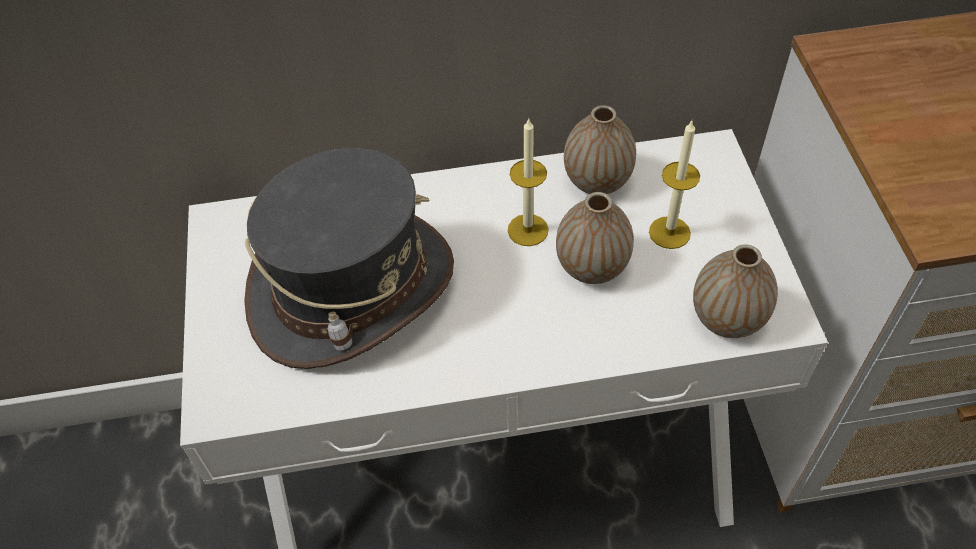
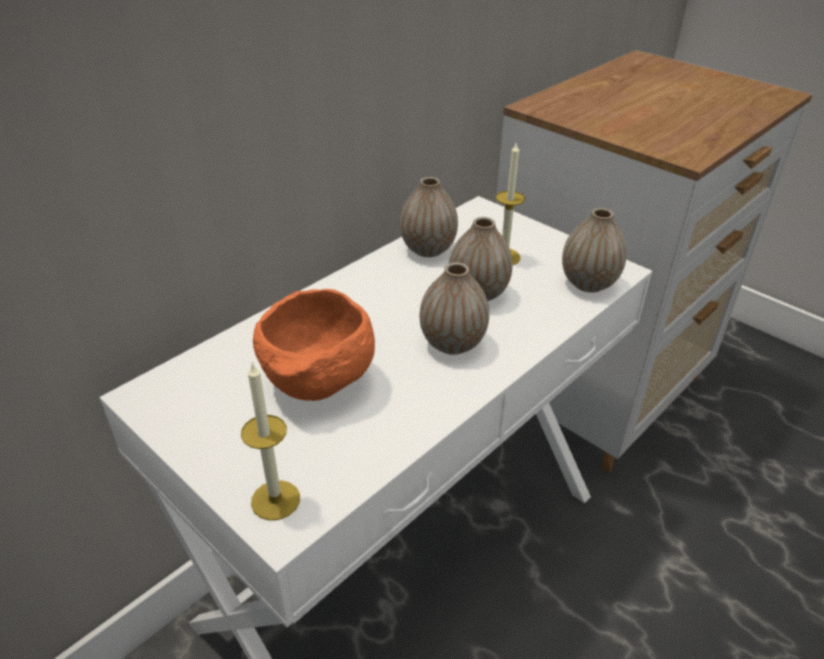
camera: 40 degrees left, 15 degrees down
grey hat [244,148,454,369] -> orange bowl [253,289,375,401]
candle [508,118,549,246] -> candle moved to [241,362,300,521]
none -> vase [420,262,489,355]

